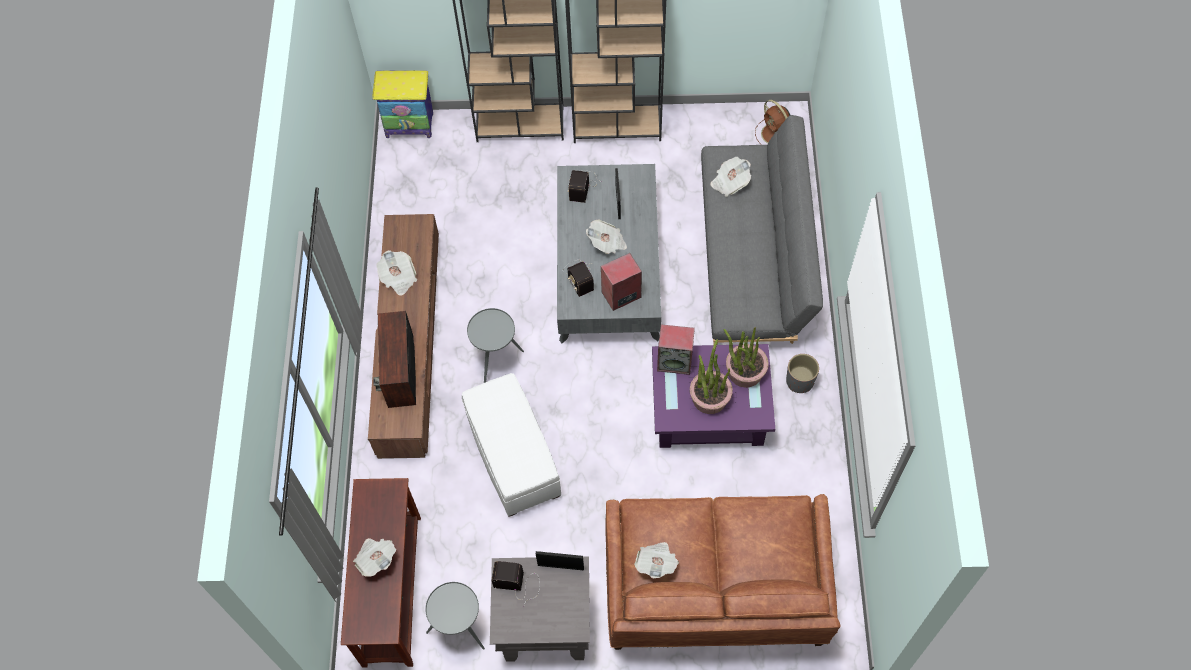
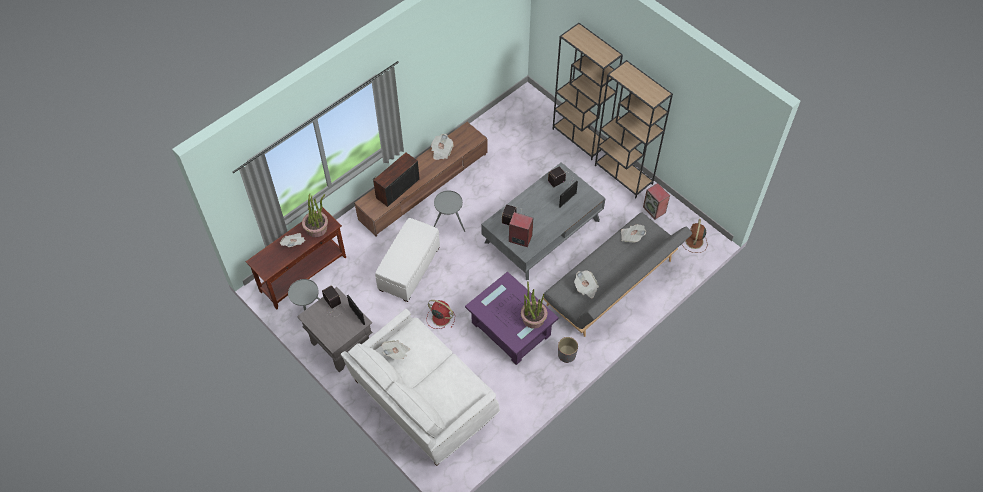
camera: 45 degrees right, 5 degrees down
nightstand [372,70,433,138] -> none
newspaper [586,219,627,254] -> newspaper moved to [574,270,599,298]
brown sofa [605,494,841,650] -> white sofa [341,309,500,466]
speaker [657,324,695,375] -> speaker moved to [643,183,670,219]
potted plant [690,339,733,414] -> potted plant moved to [302,193,328,237]
none -> red fan [427,300,455,329]

